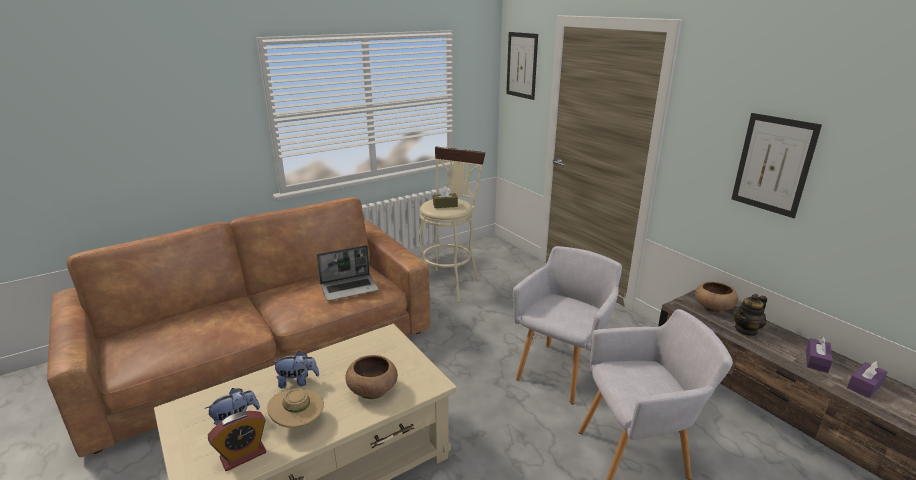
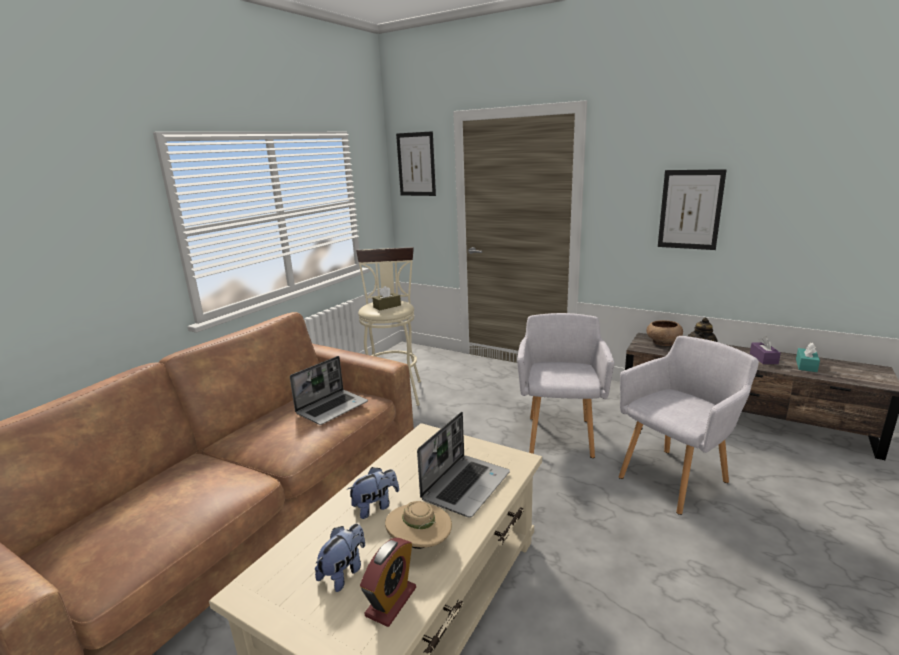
camera: 25 degrees left, 5 degrees down
brown bowl [345,355,398,399] -> laptop [417,412,510,518]
purple tissue box [847,361,887,398] -> turquoise tissue box [796,343,820,372]

